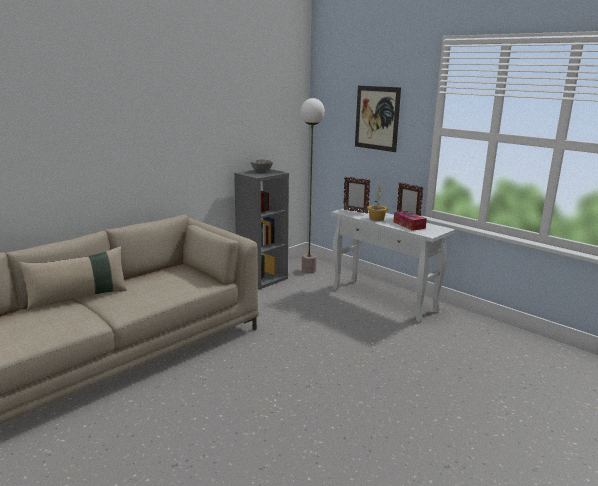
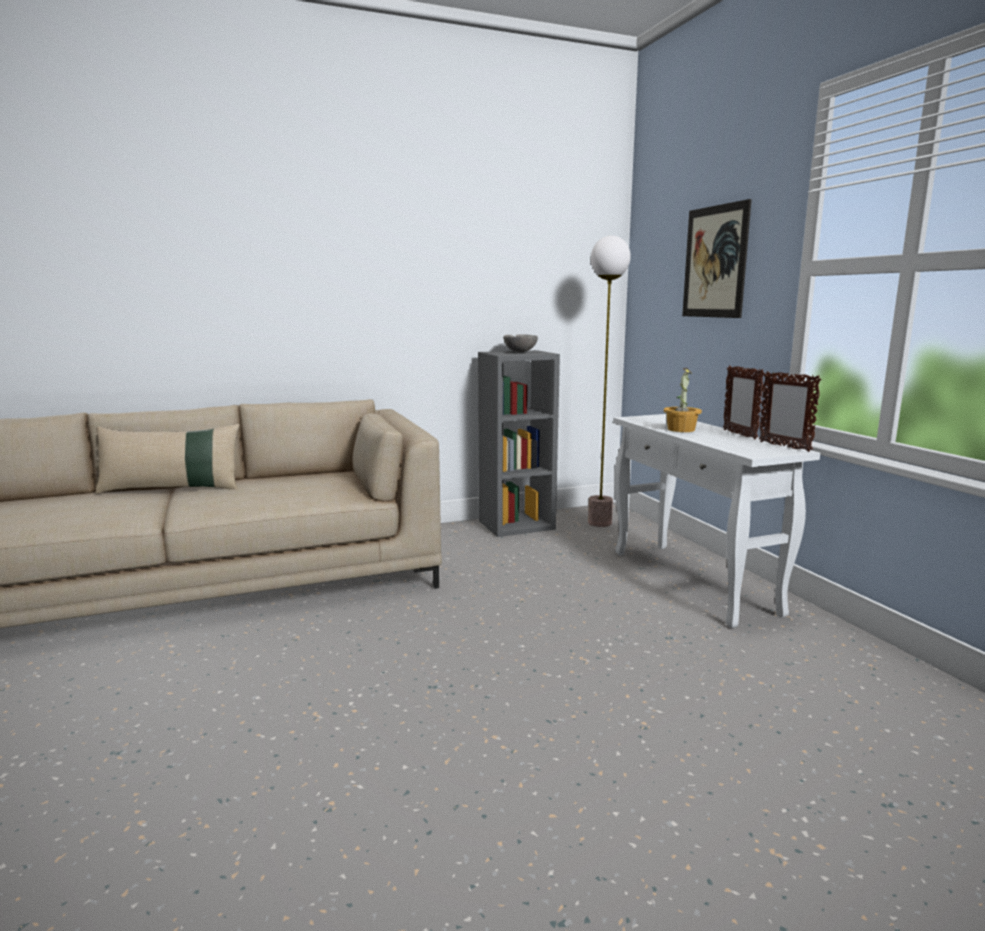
camera: 25 degrees right, 5 degrees down
picture frame [343,177,370,214] -> picture frame moved to [759,371,821,452]
tissue box [394,211,427,231] -> none

